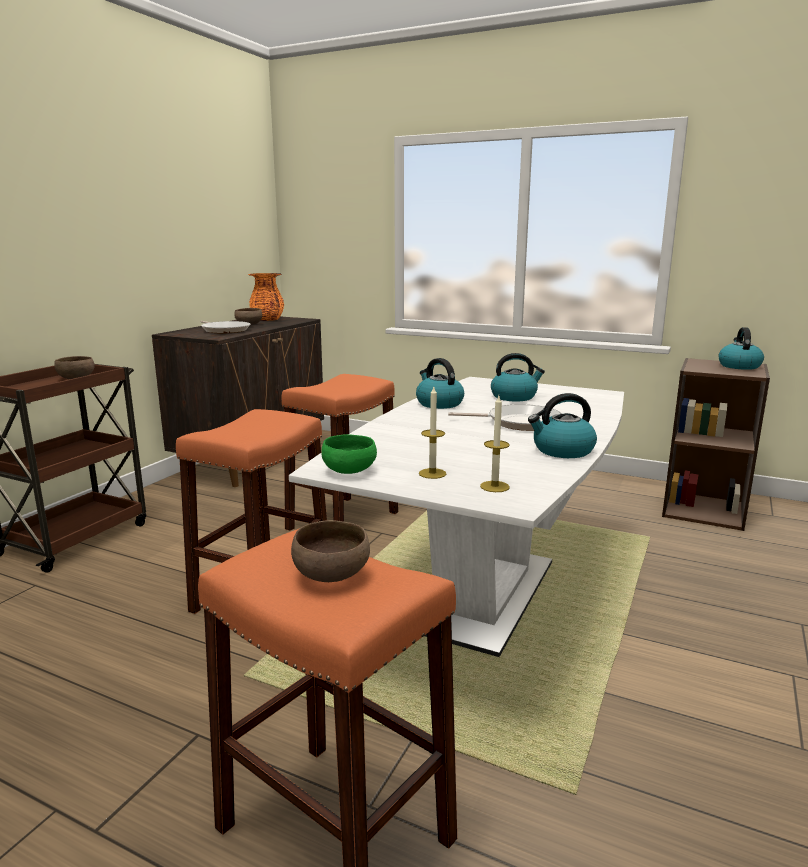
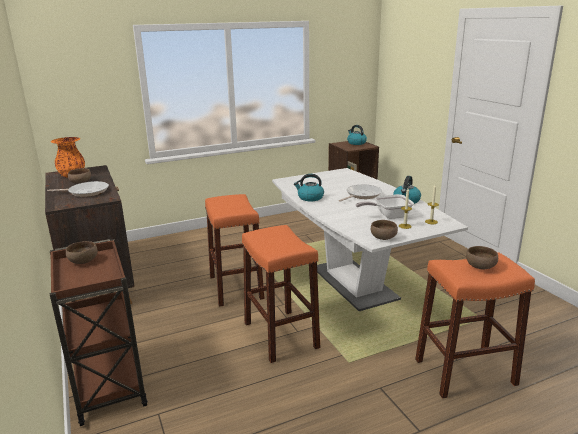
camera: 50 degrees left, 5 degrees up
green bowl [321,434,377,474] -> brown bowl [371,220,398,240]
kettle [491,353,545,402] -> none
none -> frying pan [356,194,414,219]

